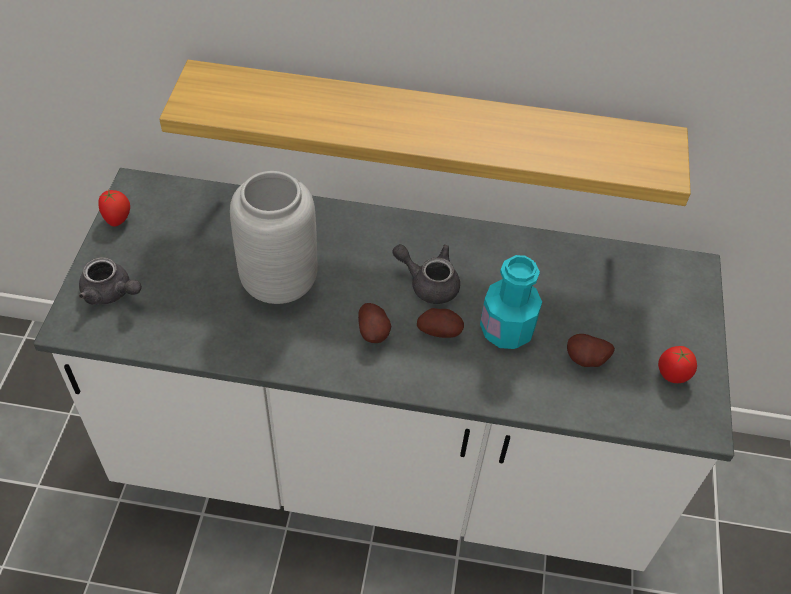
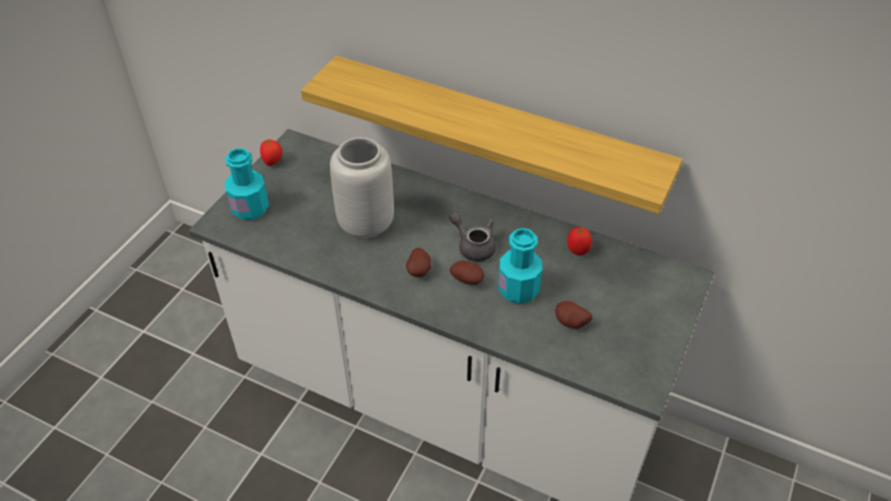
camera: 20 degrees right, 5 degrees down
grey teapot [79,257,142,305] -> turquoise bottle [224,148,269,220]
tomato [658,346,697,383] -> tomato moved to [567,227,592,255]

